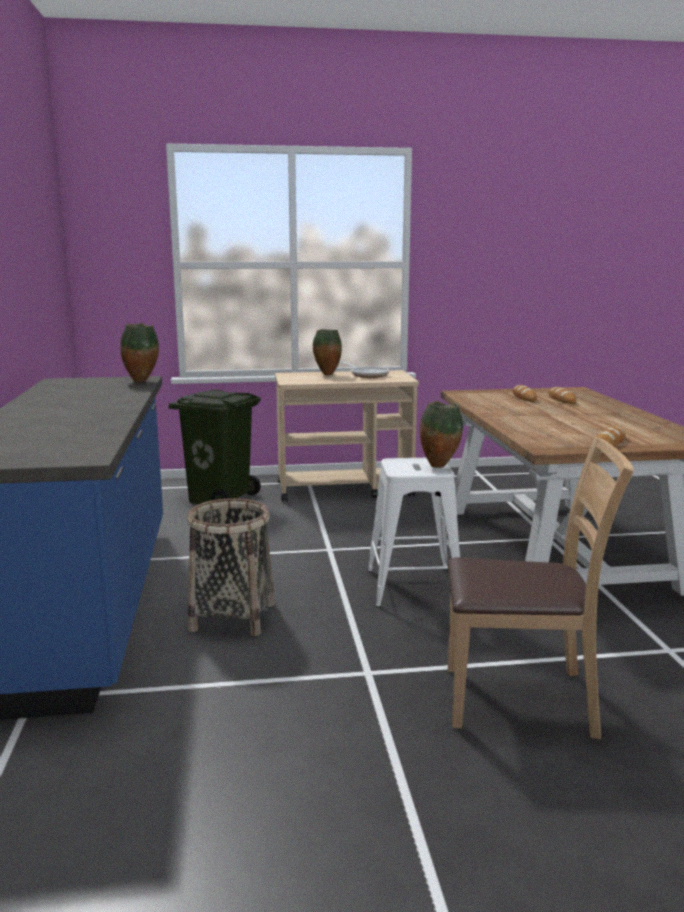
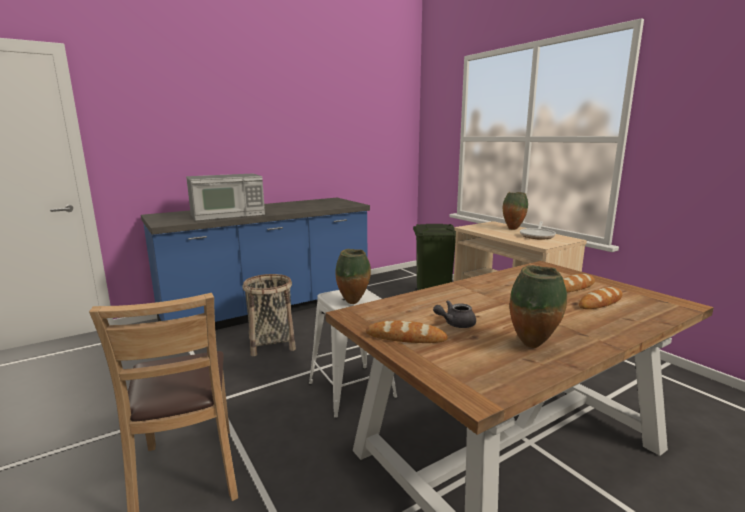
camera: 65 degrees right, 0 degrees up
vase [120,323,159,382] -> vase moved to [510,265,567,348]
none -> microwave [186,174,265,221]
none -> grey teapot [433,300,476,328]

